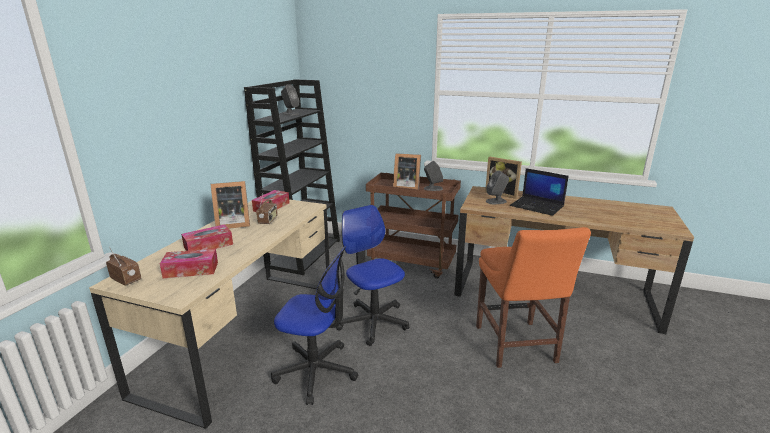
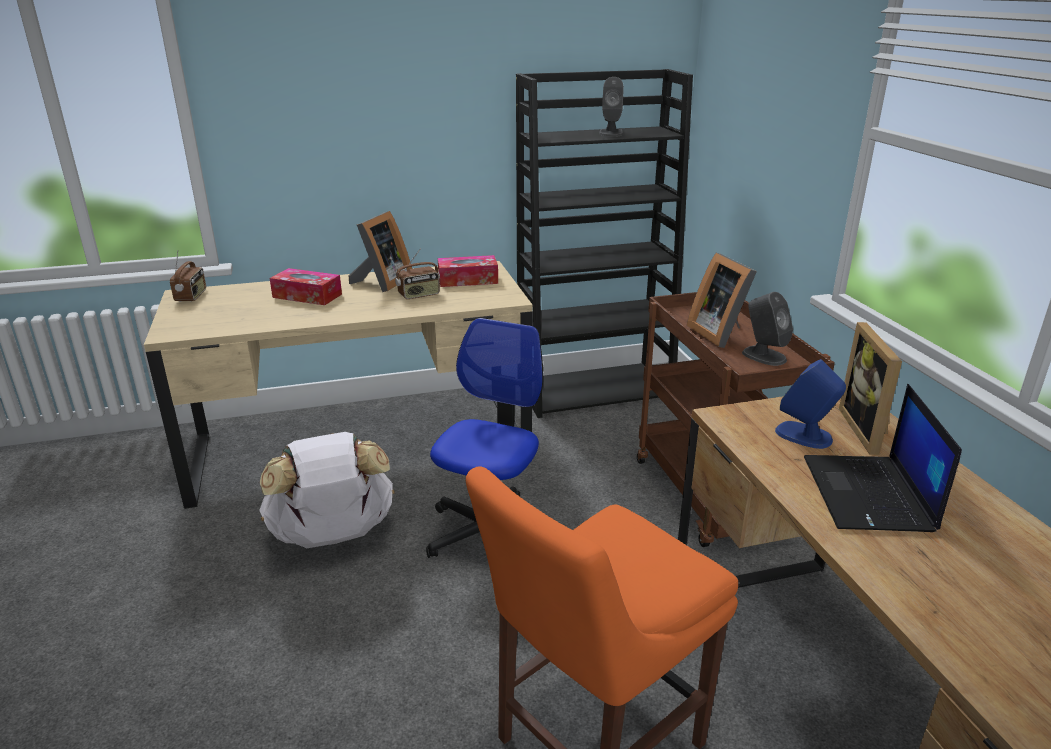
camera: 55 degrees right, 5 degrees up
tissue box [160,248,218,278] -> none
picture frame [211,181,250,229] -> picture frame turned 105 degrees counterclockwise [349,211,412,292]
office chair [271,246,358,405] -> white backpack [259,432,395,548]
grey speaker [486,171,509,204] -> blue speaker [775,359,846,449]

